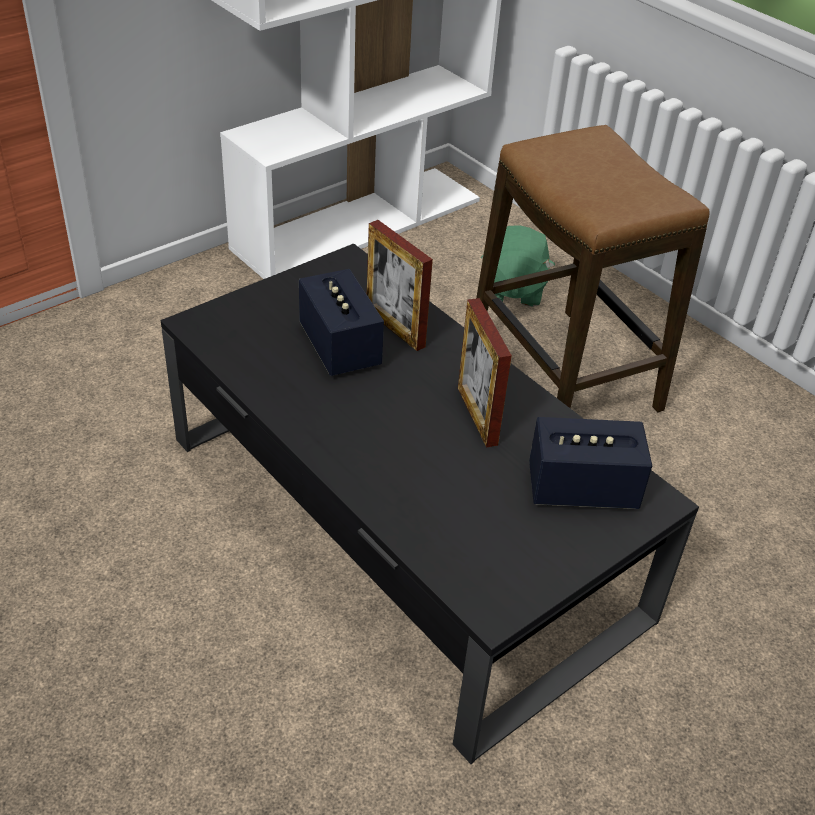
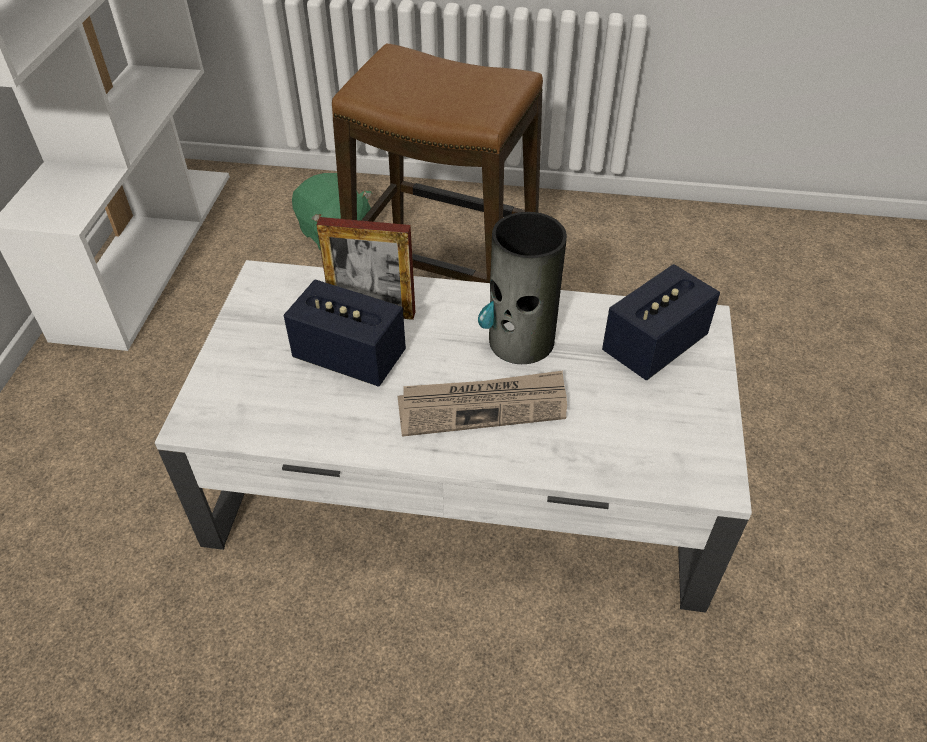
camera: 40 degrees left, 5 degrees up
black coffee table [161,244,699,764] -> white coffee table [155,260,752,613]
picture frame [458,298,512,447] -> vase [478,212,567,364]
none -> newspaper [398,371,567,437]

